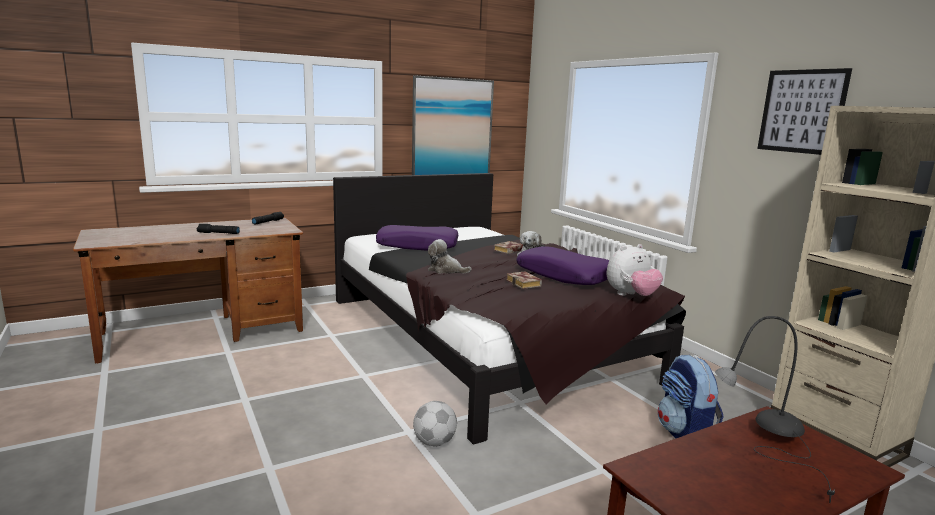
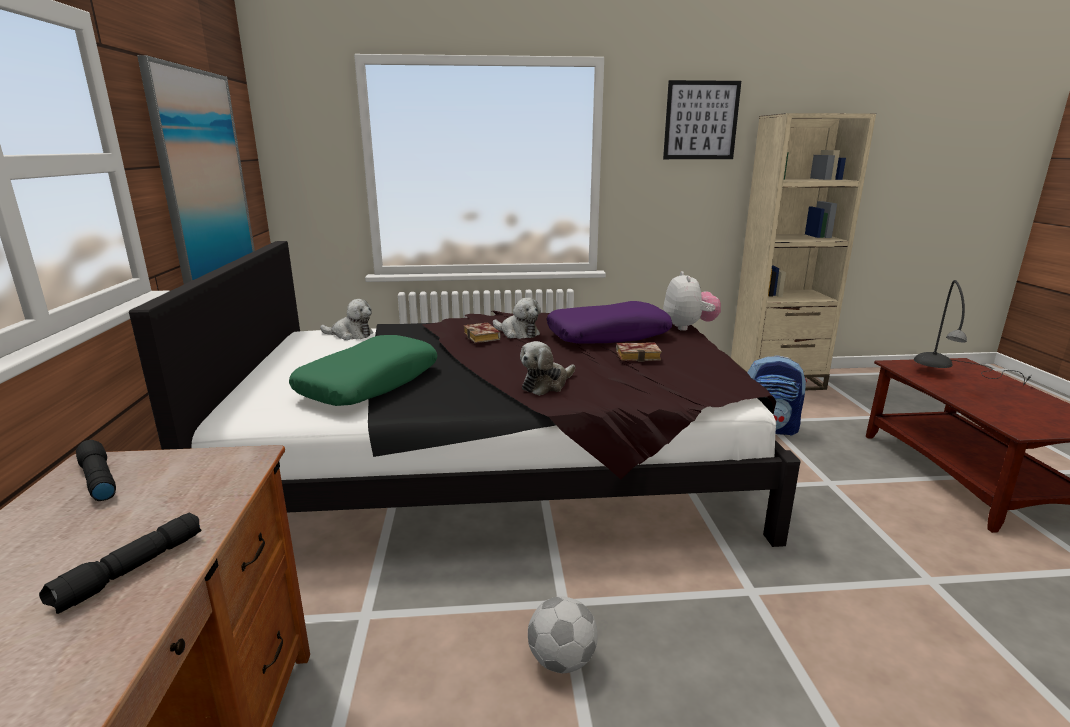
camera: 65 degrees left, 5 degrees up
purple pillow [376,225,458,251] -> green pillow [289,335,437,406]
football [413,401,457,447] -> football moved to [528,596,597,673]
none -> plush toy [320,299,373,340]

